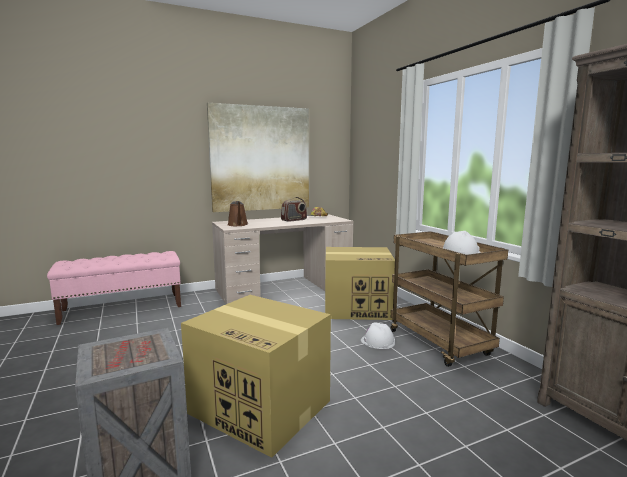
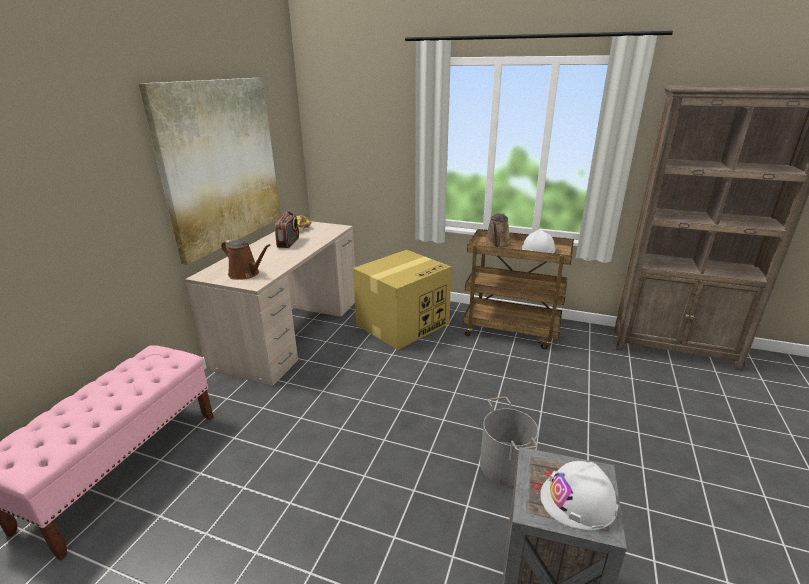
camera: 45 degrees left, 15 degrees up
cardboard box [181,295,331,458] -> grey bucket [480,397,538,487]
white hard hat [361,322,395,349] -> white hard hat moved to [540,461,619,531]
none -> brown watering can [484,213,511,248]

